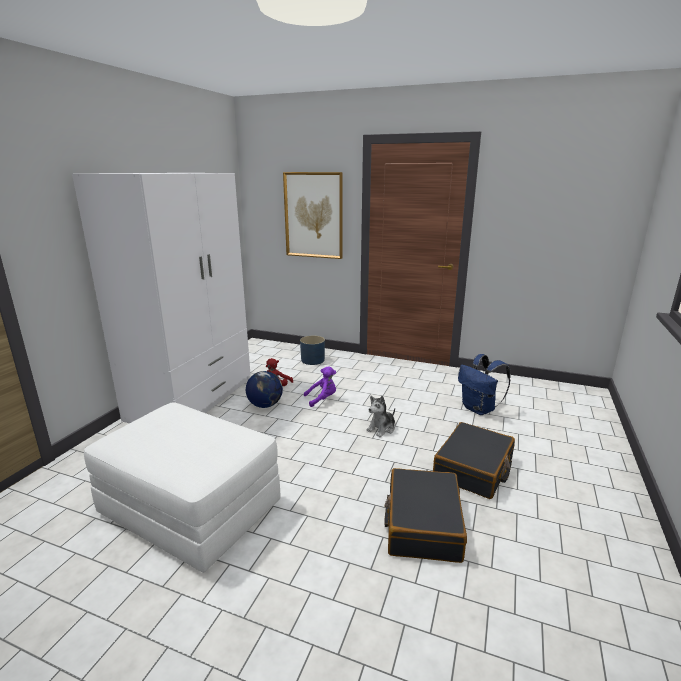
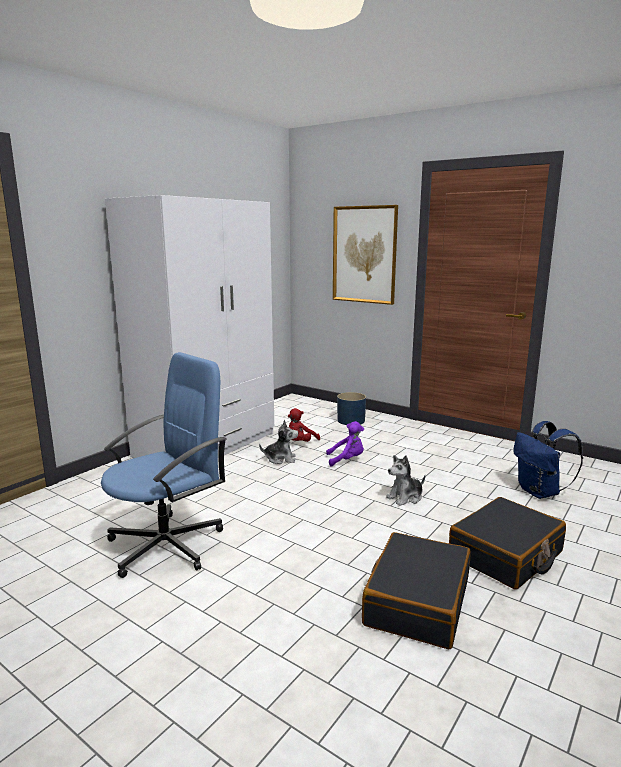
camera: 15 degrees right, 5 degrees down
white ottoman [84,402,281,573] -> blue office chair [101,352,226,578]
globe [246,371,283,408] -> plush toy [259,420,298,464]

